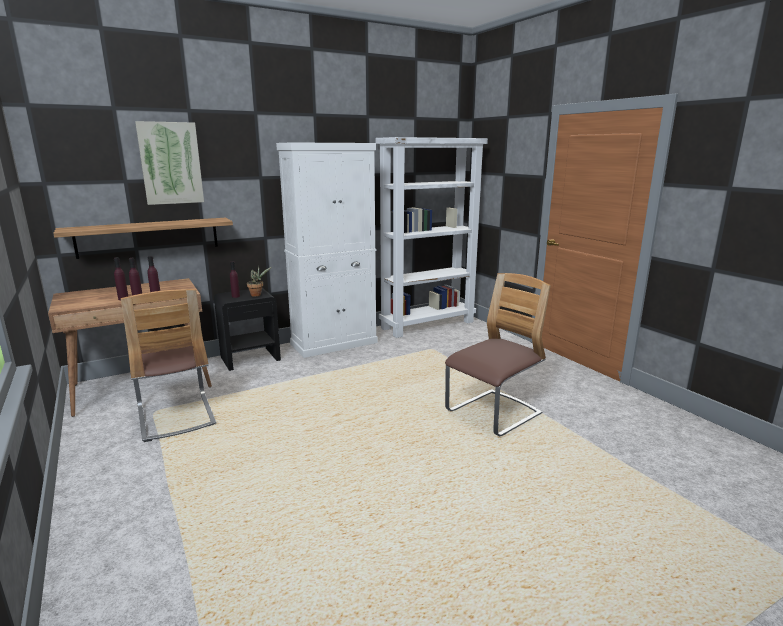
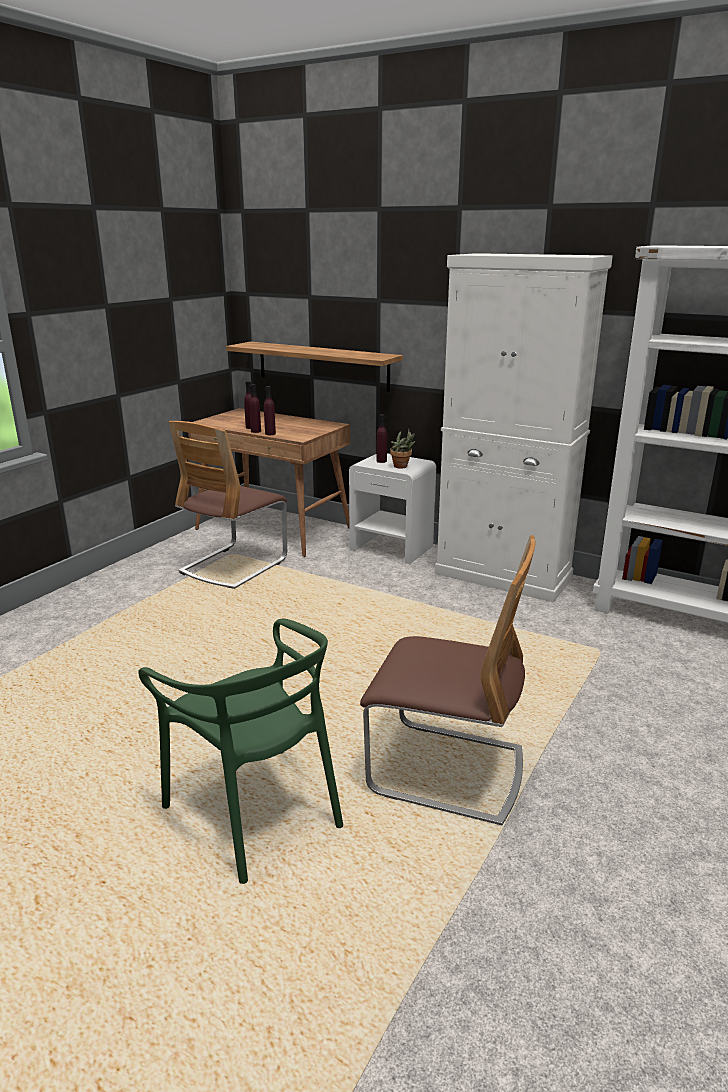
camera: 60 degrees right, 5 degrees up
picture [135,121,204,205] -> none
black nightstand [214,288,281,371] -> white nightstand [349,453,436,564]
none -> green chair [138,618,343,884]

